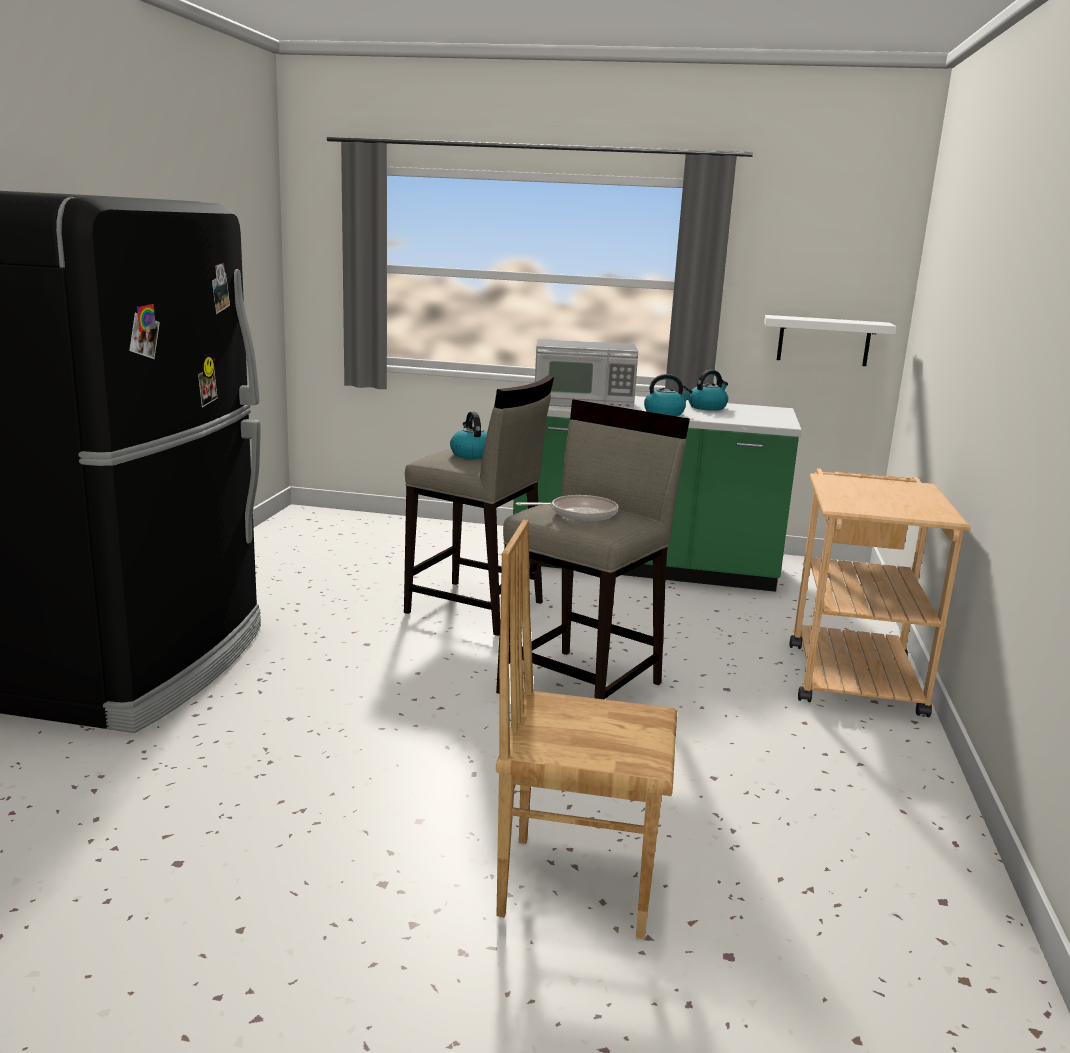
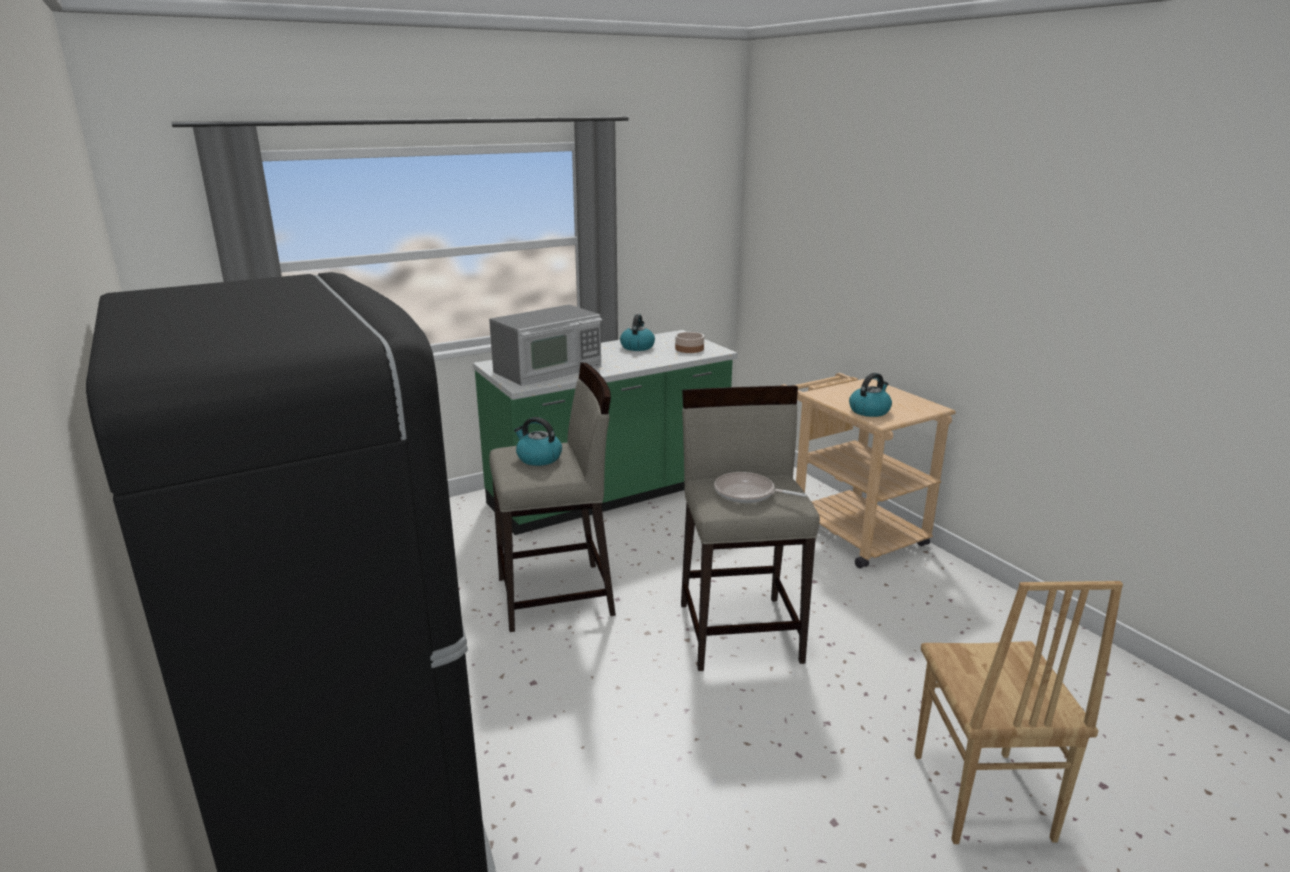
camera: 40 degrees left, 5 degrees up
brown chair [496,520,677,939] -> brown chair turned 60 degrees counterclockwise [914,581,1123,844]
frying pan [516,495,619,521] -> frying pan turned 105 degrees counterclockwise [714,472,807,503]
kettle [644,374,693,416] -> kettle moved to [849,373,892,417]
white shelf [764,315,897,366] -> none
none -> bowl [675,332,704,353]

